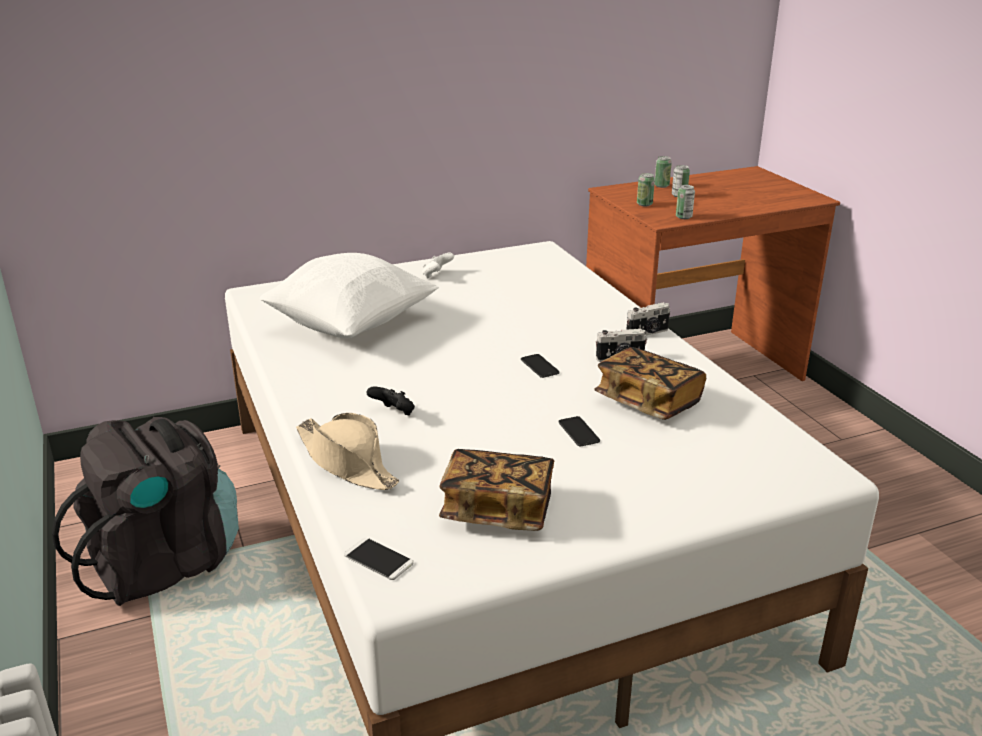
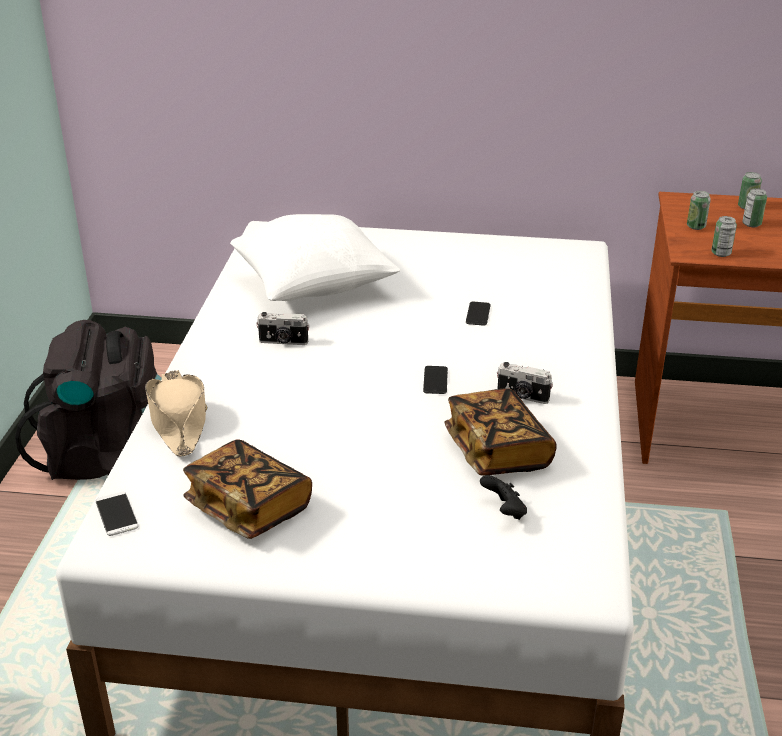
camera: 30 degrees right, 5 degrees up
black game controller [366,387,415,415] -> black game controller moved to [480,475,527,520]
white game controller [422,252,454,279] -> none
phone [558,416,600,446] -> phone moved to [466,301,491,326]
camera [626,302,670,336] -> camera moved to [256,312,309,345]

